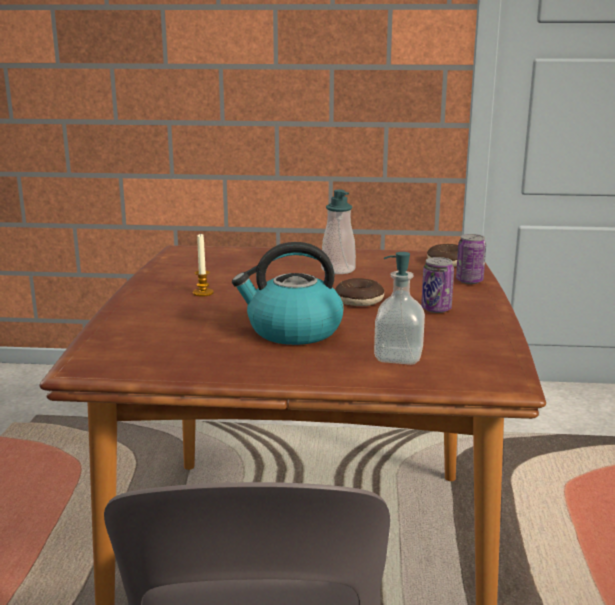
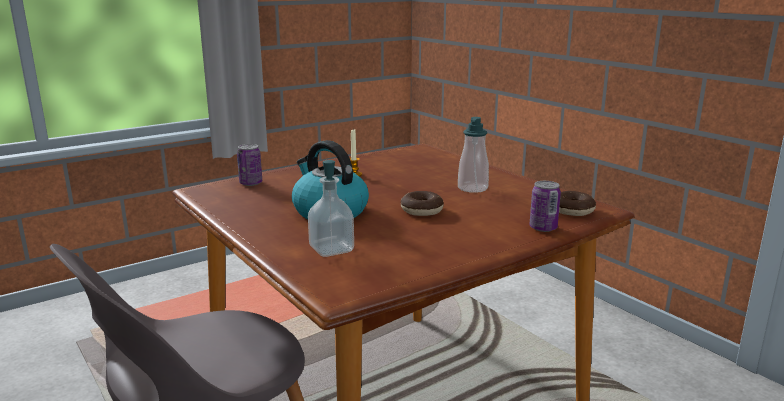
camera: 50 degrees right, 0 degrees up
can [421,257,454,313] -> can moved to [237,144,262,186]

